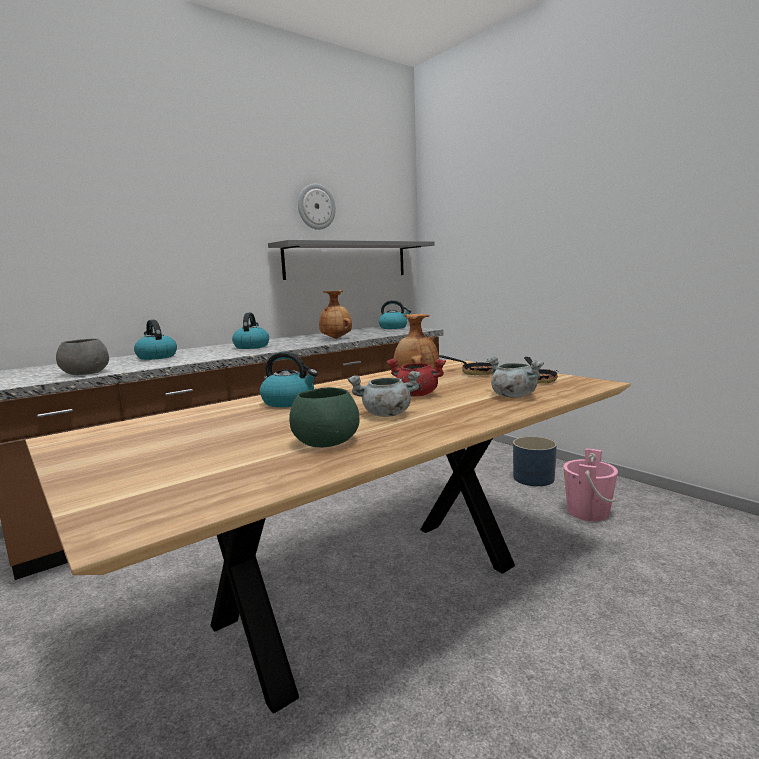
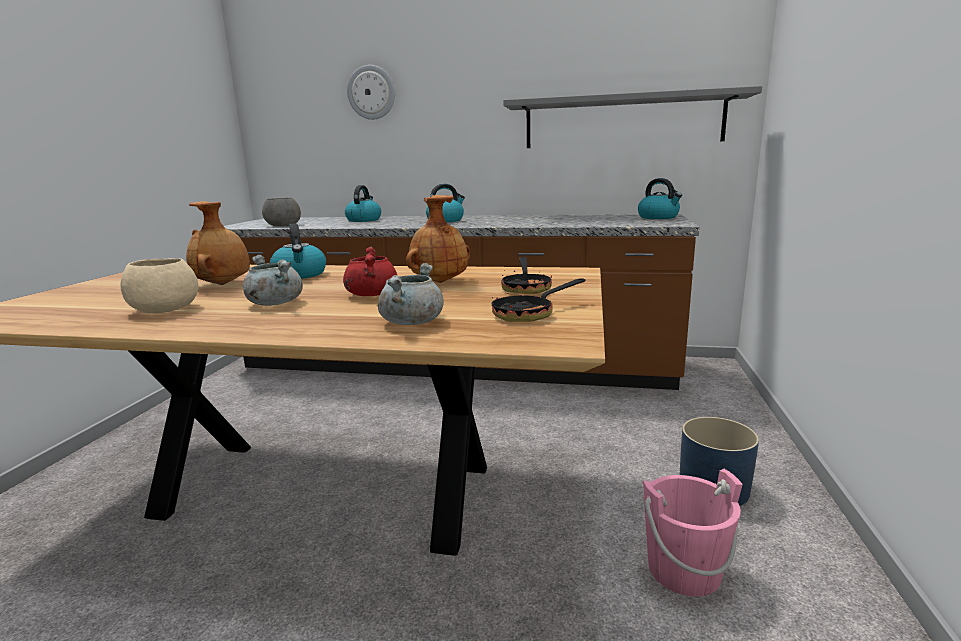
camera: 50 degrees right, 5 degrees up
green bowl [289,387,360,447] -> beige bowl [120,258,199,313]
wall clock [298,184,336,230] -> wall clock moved to [347,65,395,120]
brown vase [319,290,352,339] -> brown vase moved to [186,201,250,285]

